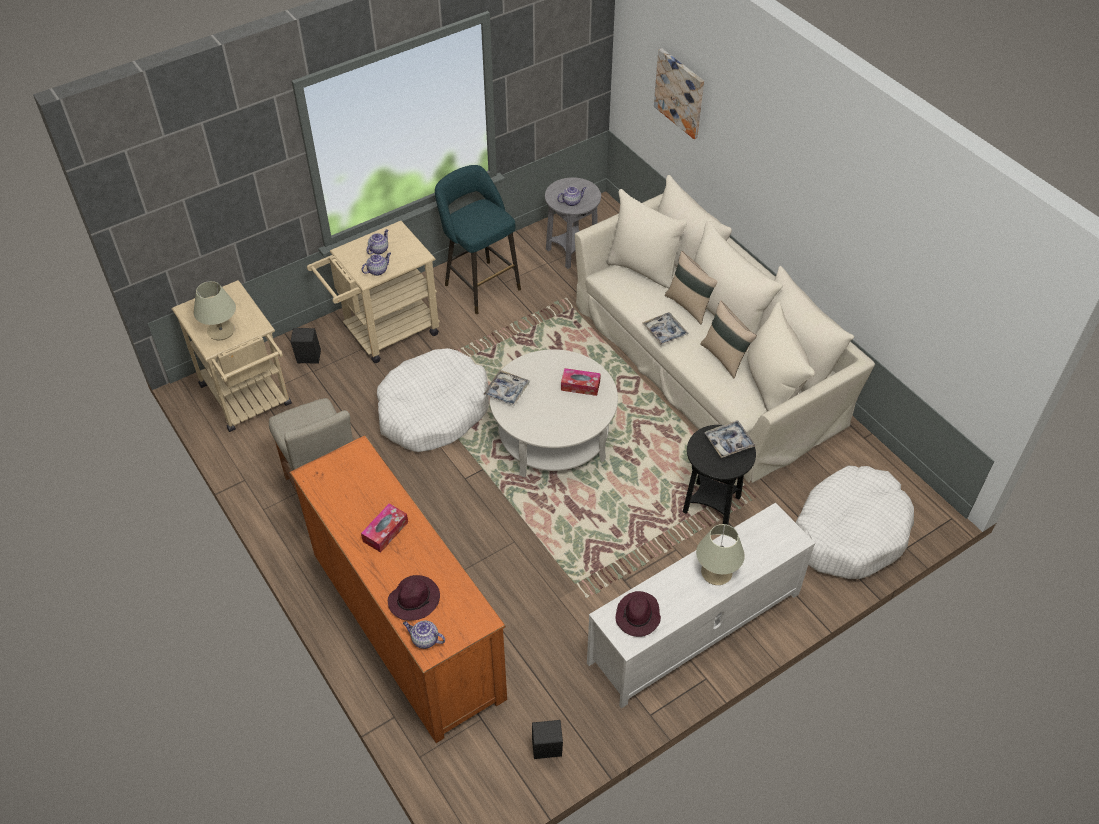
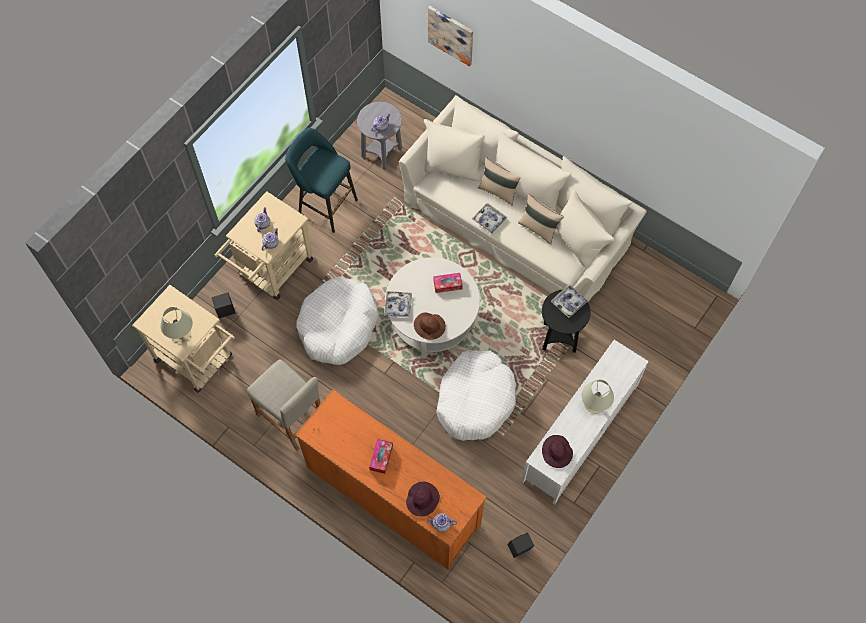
camera: 20 degrees left, 15 degrees up
white dog bed [795,466,914,579] -> white dog bed moved to [436,350,516,441]
none -> brown hat [414,313,446,340]

